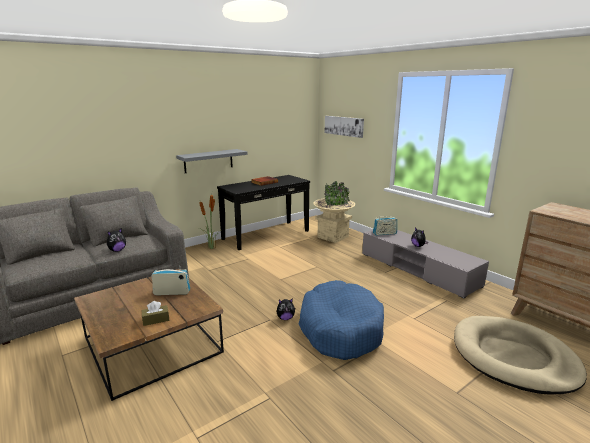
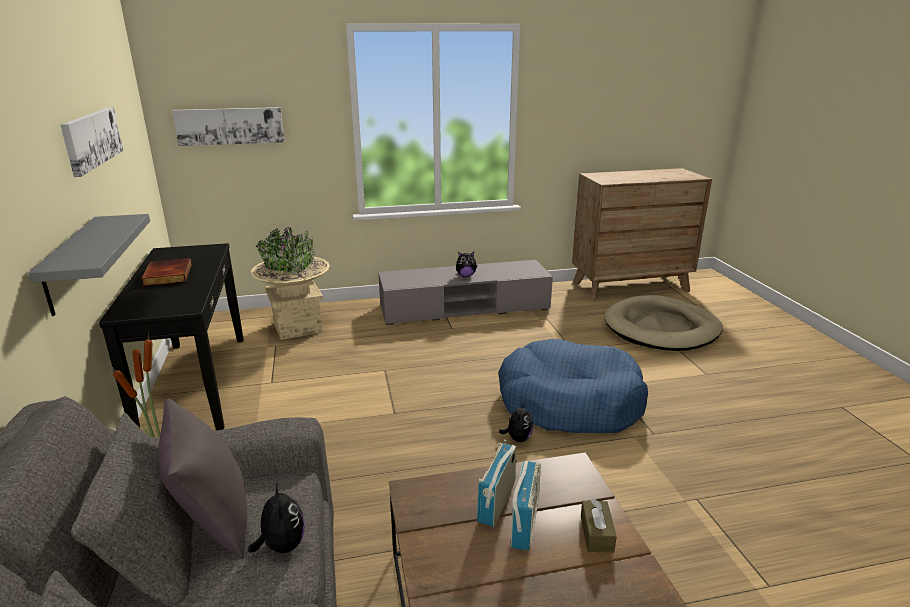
camera: 65 degrees left, 5 degrees up
radio [373,215,397,236] -> radio moved to [510,461,541,551]
none -> picture [60,107,123,177]
none -> grey pillow [158,399,247,559]

